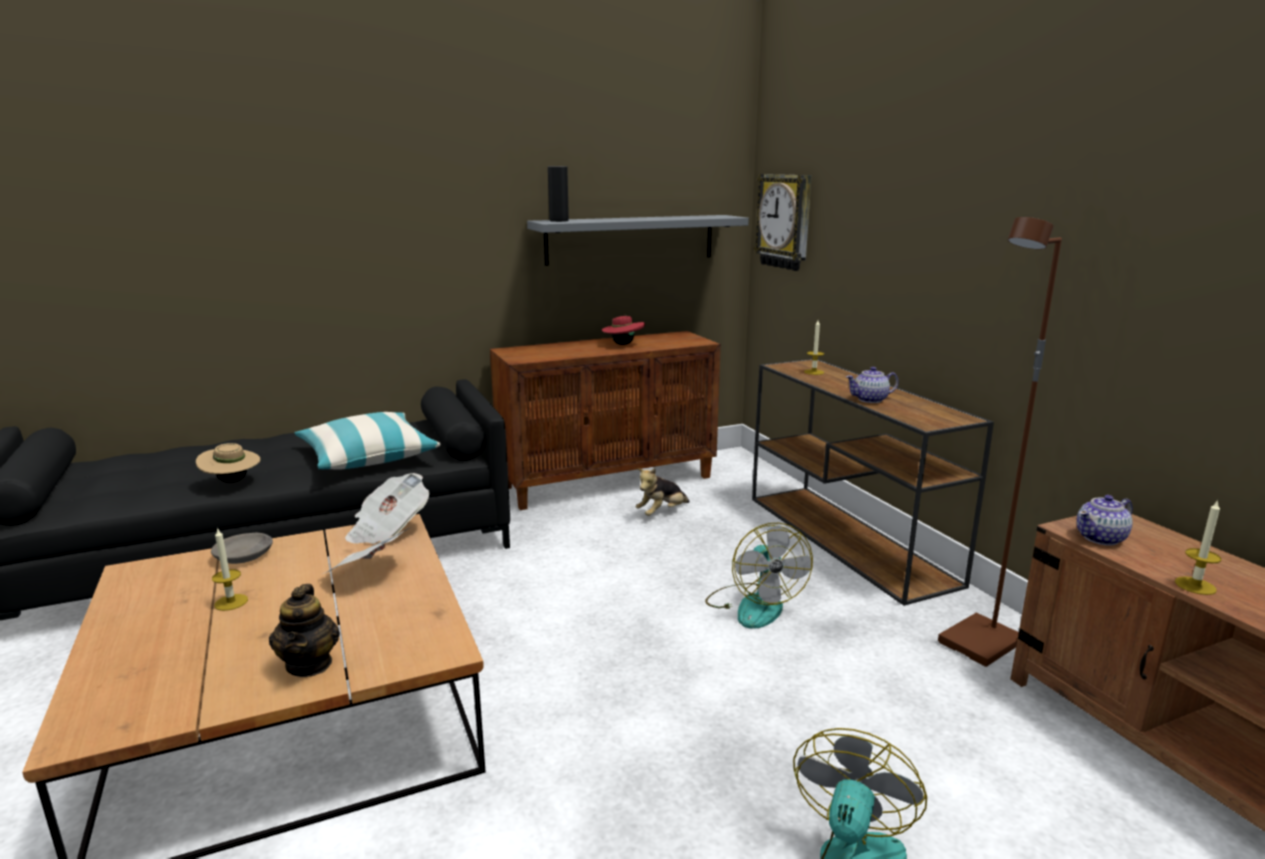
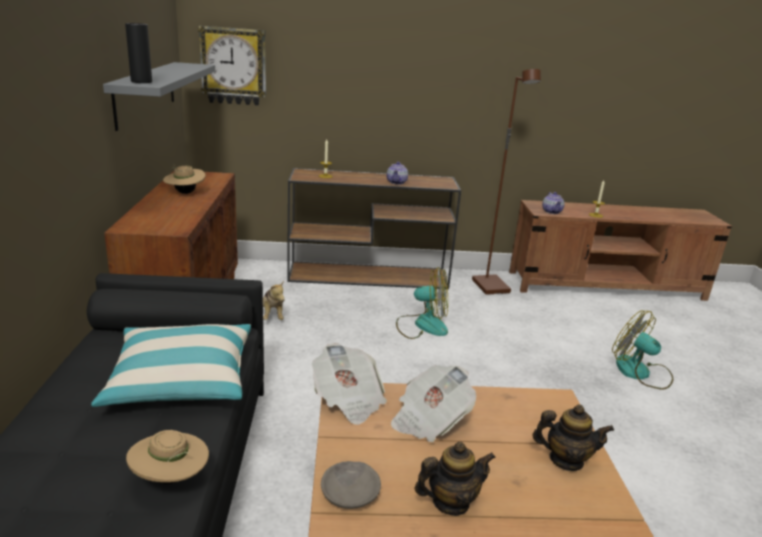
camera: 70 degrees left, 5 degrees up
candle [212,527,248,611] -> teapot [414,442,496,516]
red hat [602,314,645,345] -> beige hat [163,165,205,194]

